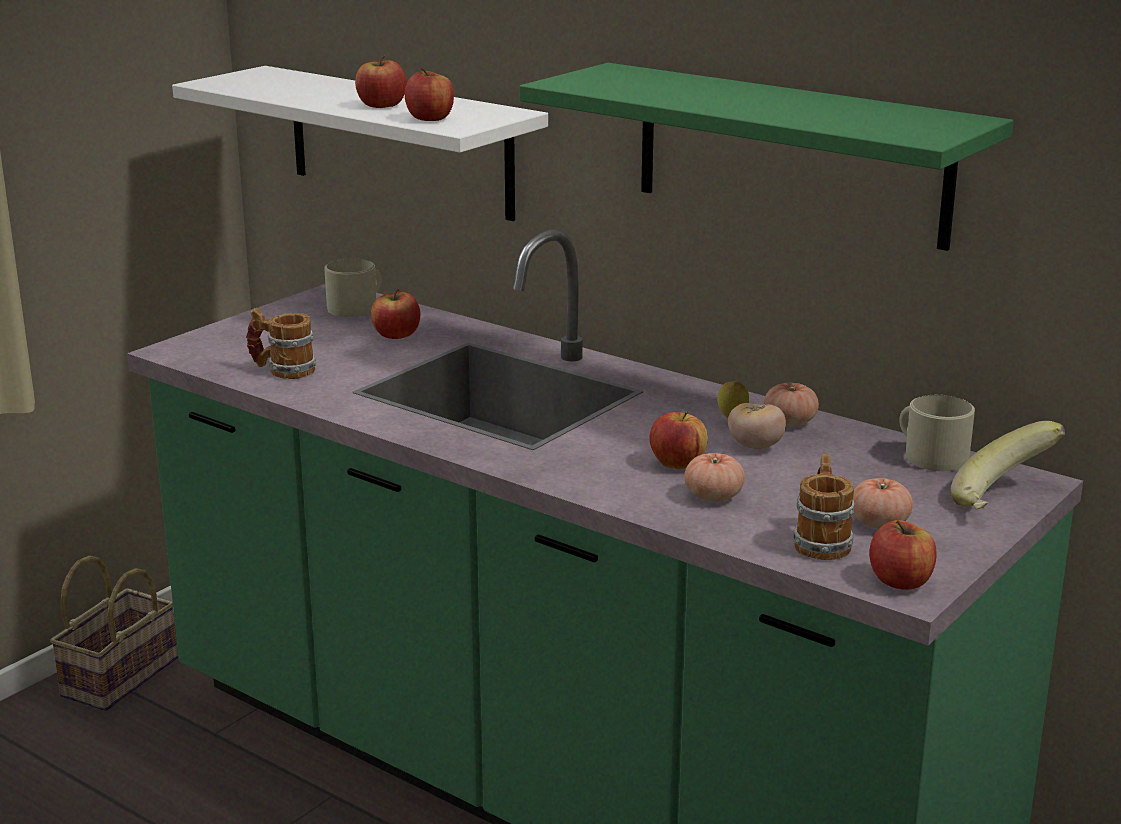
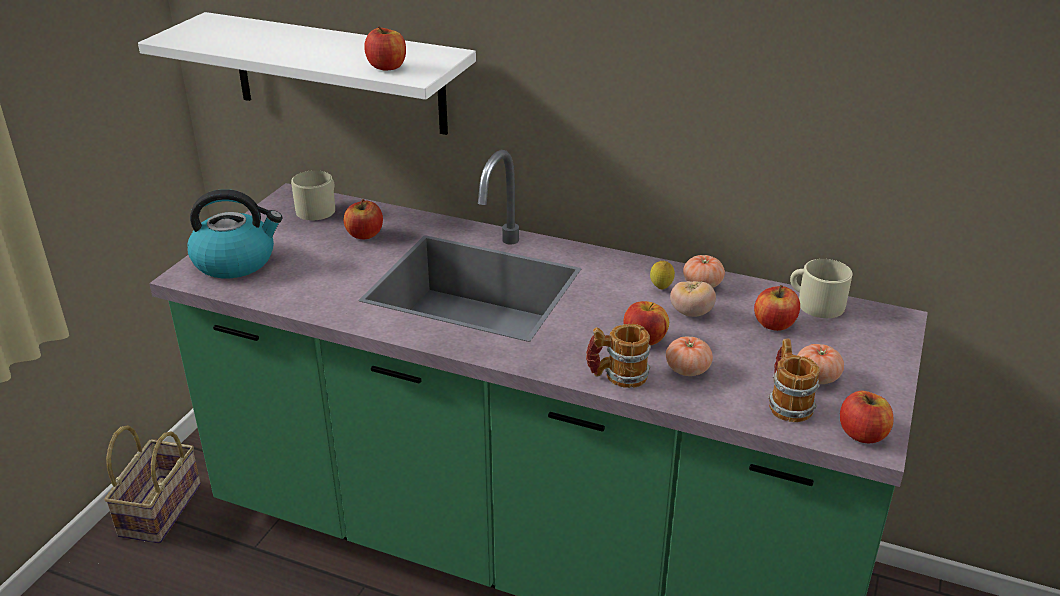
camera: 15 degrees left, 10 degrees up
mug [246,308,316,379] -> mug moved to [586,324,651,388]
apple [355,56,407,108] -> apple moved to [754,285,800,331]
green shelf [520,63,1013,251] -> none
banana [951,421,1065,510] -> none
none -> kettle [187,189,283,278]

